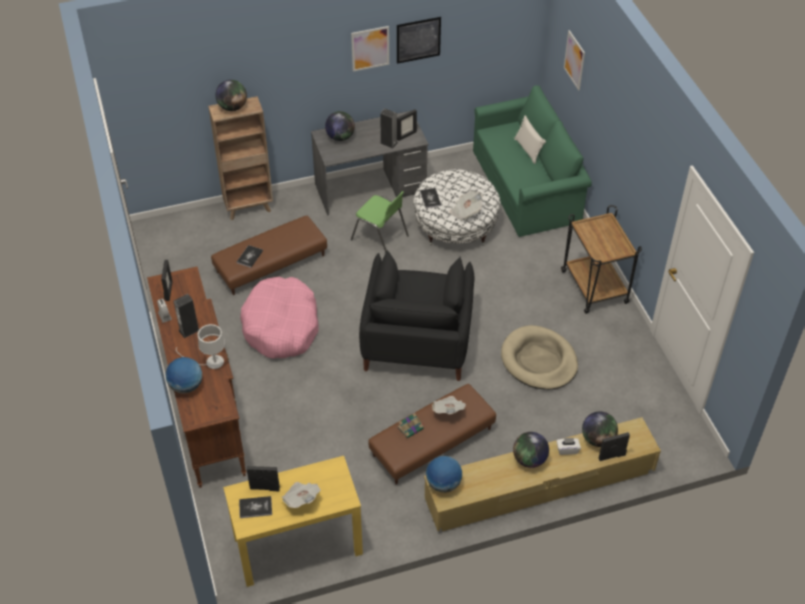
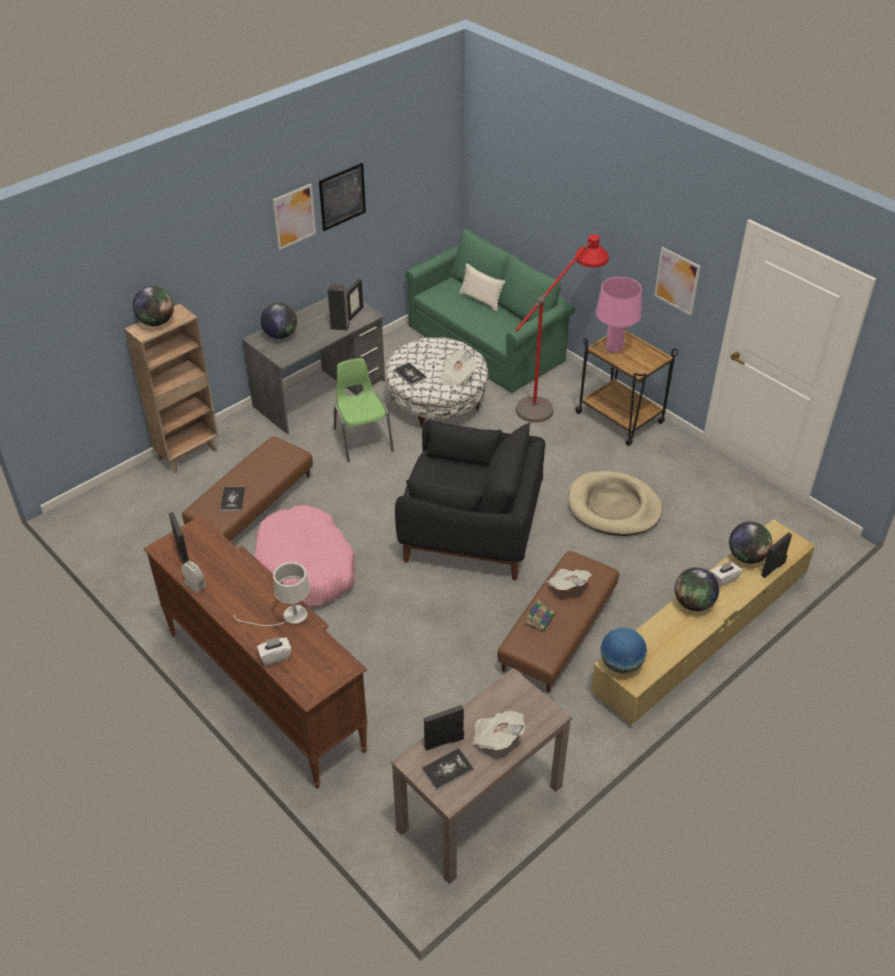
camera: 25 degrees left, 5 degrees down
globe [165,357,202,394] -> white tissue box [257,637,292,665]
speaker [173,294,200,338] -> none
yellow console table [223,456,363,587] -> brown console table [391,668,572,884]
green chair [351,191,409,253] -> green chair turned 120 degrees counterclockwise [334,358,394,462]
black armchair [359,250,475,381] -> black armchair turned 60 degrees counterclockwise [395,419,545,581]
picture [564,30,585,91] -> picture moved to [654,247,701,316]
none -> red floor lamp [515,234,609,423]
none -> pink table lamp [596,277,642,353]

